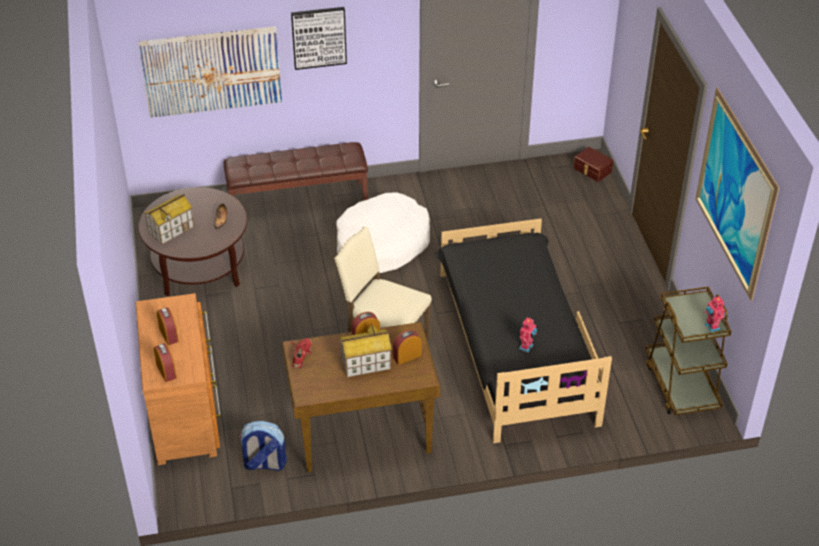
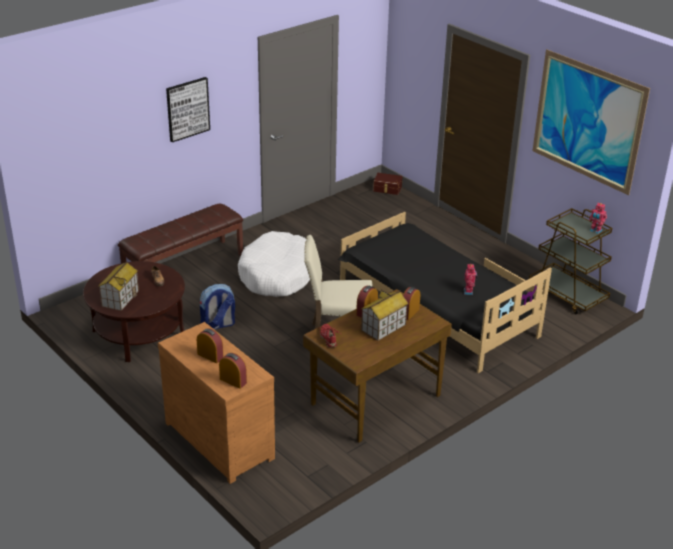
camera: 30 degrees left, 10 degrees down
picture [138,26,282,118] -> none
backpack [239,421,287,471] -> backpack moved to [200,284,235,330]

